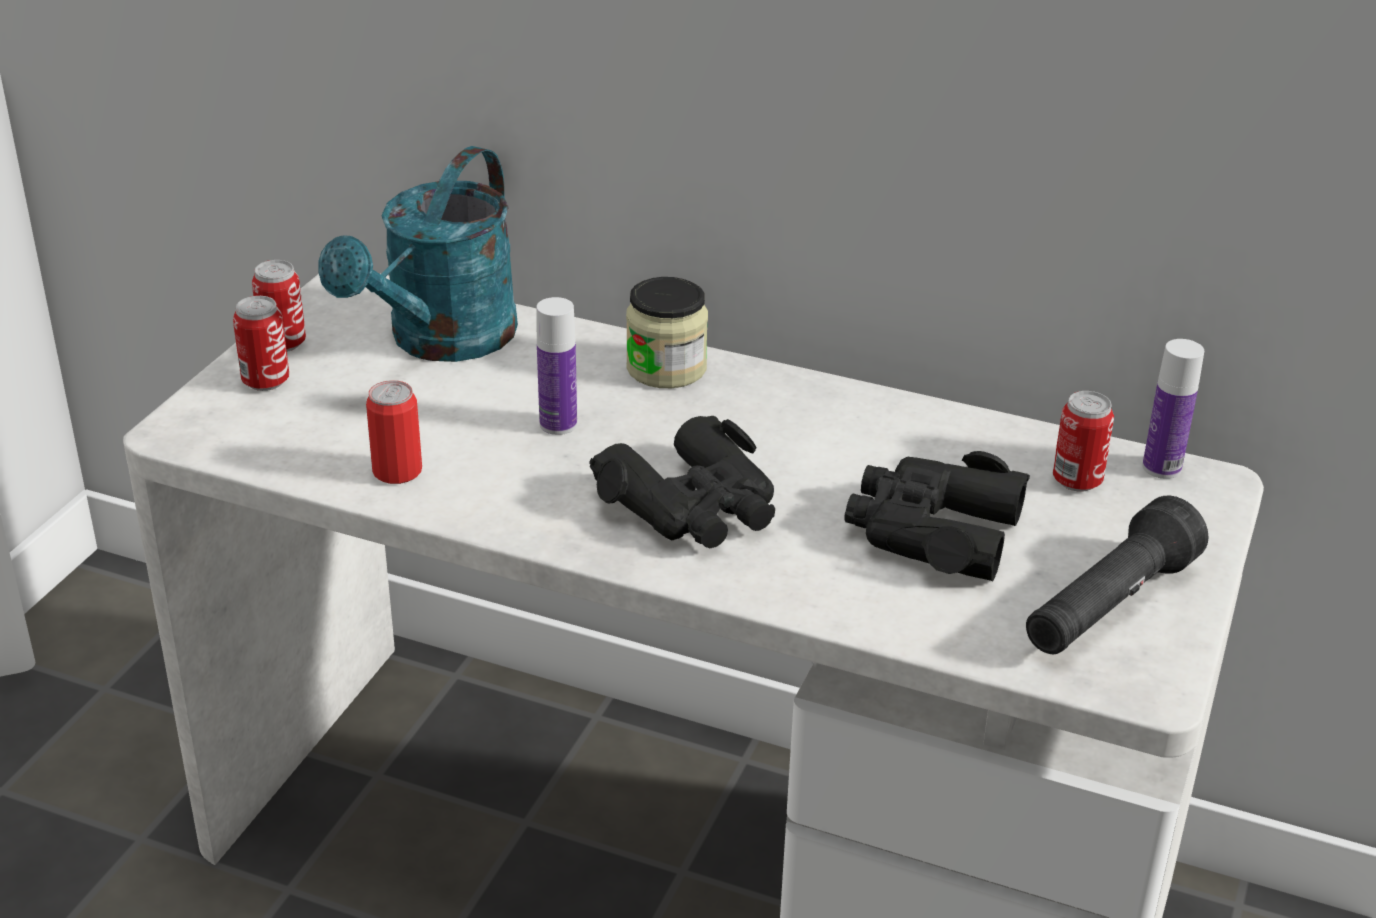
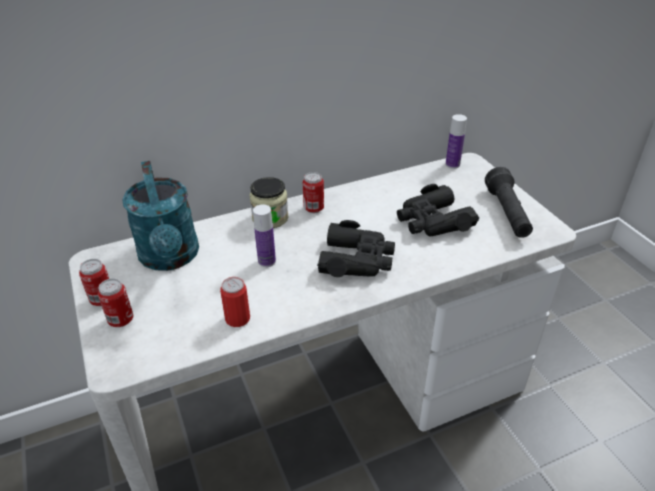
camera: 45 degrees left, 5 degrees up
can [1053,391,1114,492] -> can moved to [303,172,324,213]

